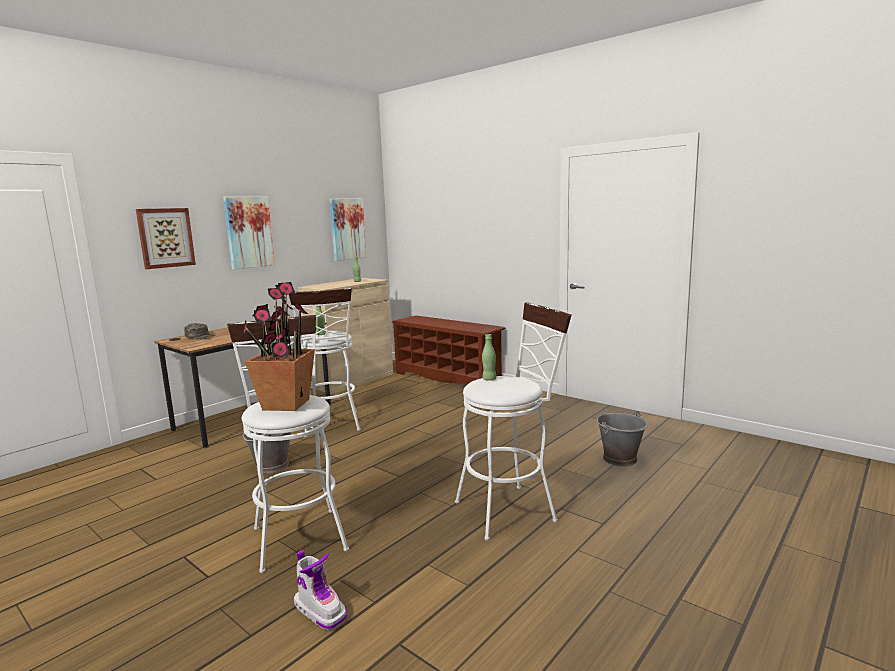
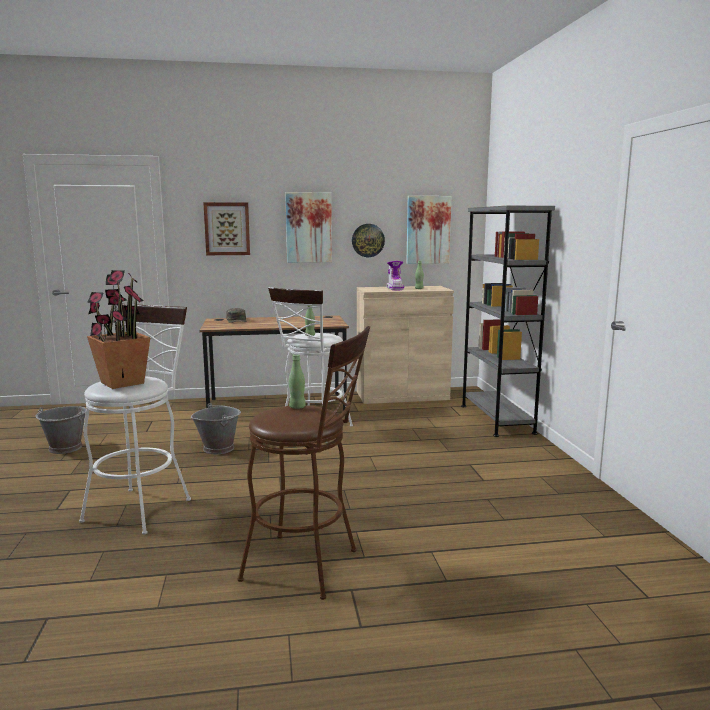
camera: 40 degrees right, 0 degrees up
boot [294,550,347,630] -> boot moved to [387,261,404,290]
brown shoe rack [392,315,506,384] -> grey bookcase [461,206,555,437]
white stool [455,302,572,541] -> brown stool [237,326,370,600]
grey bucket [597,411,648,466] -> grey bucket moved to [36,406,86,454]
none -> wall clock [352,224,385,257]

